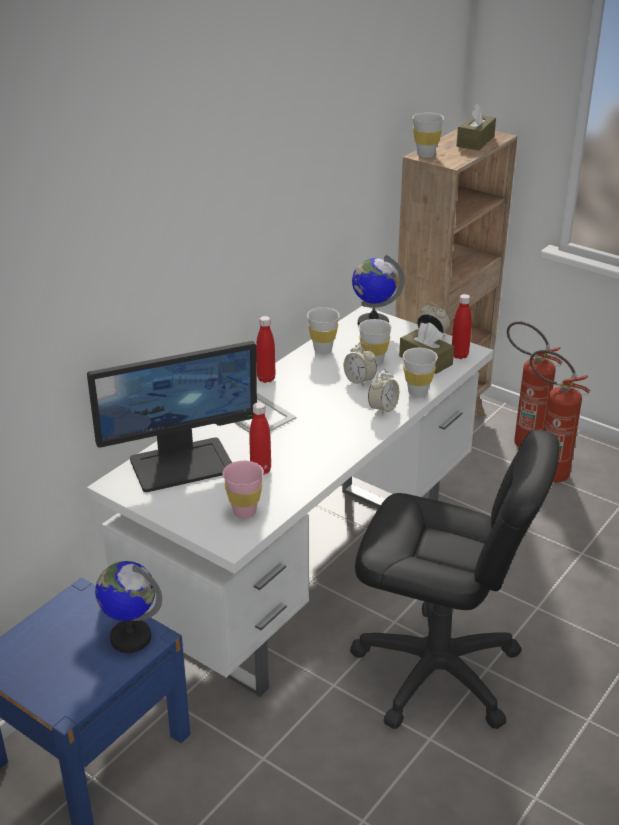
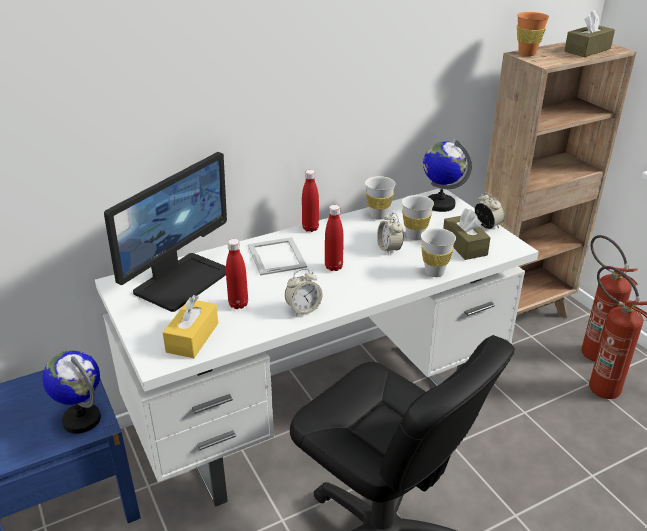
camera: 25 degrees right, 0 degrees up
monitor [87,341,257,492] -> monitor turned 60 degrees counterclockwise [104,152,227,312]
pink cup [223,461,264,519] -> yellow tissue box [163,295,218,358]
alarm clock [368,368,399,416] -> alarm clock moved to [285,269,322,316]
white cup [412,112,444,158] -> orange cup [517,12,549,56]
red bottle [452,294,472,359] -> red bottle moved to [325,205,344,271]

